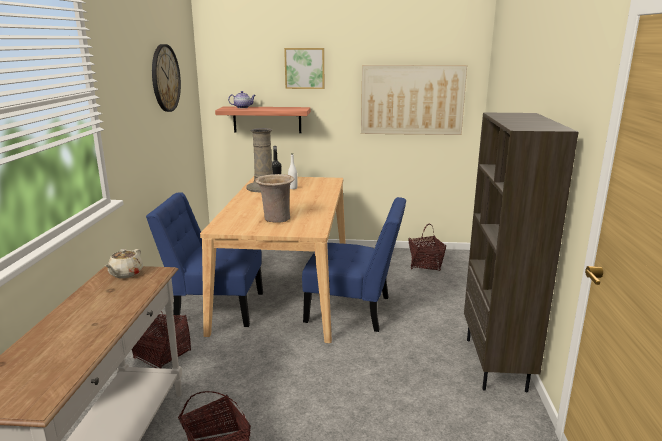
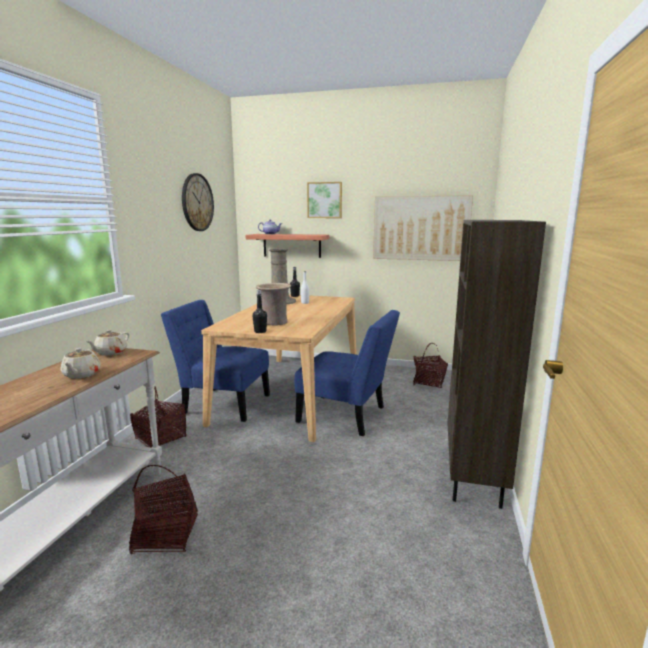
camera: 10 degrees right, 5 degrees down
none -> beige teapot [61,348,101,379]
none -> black bottle [252,290,267,333]

